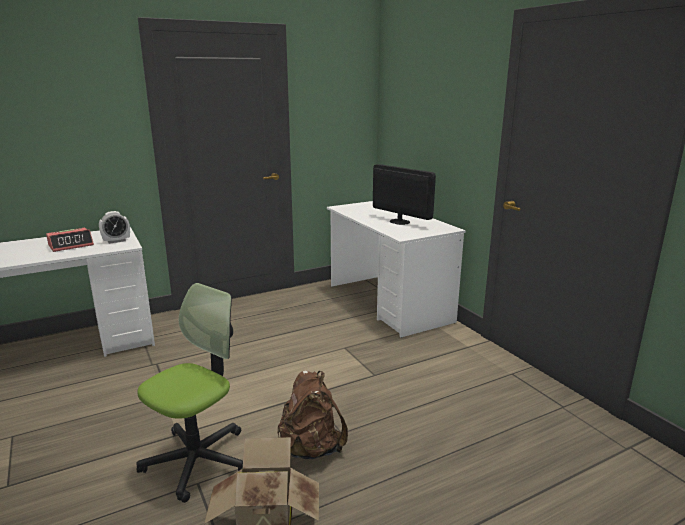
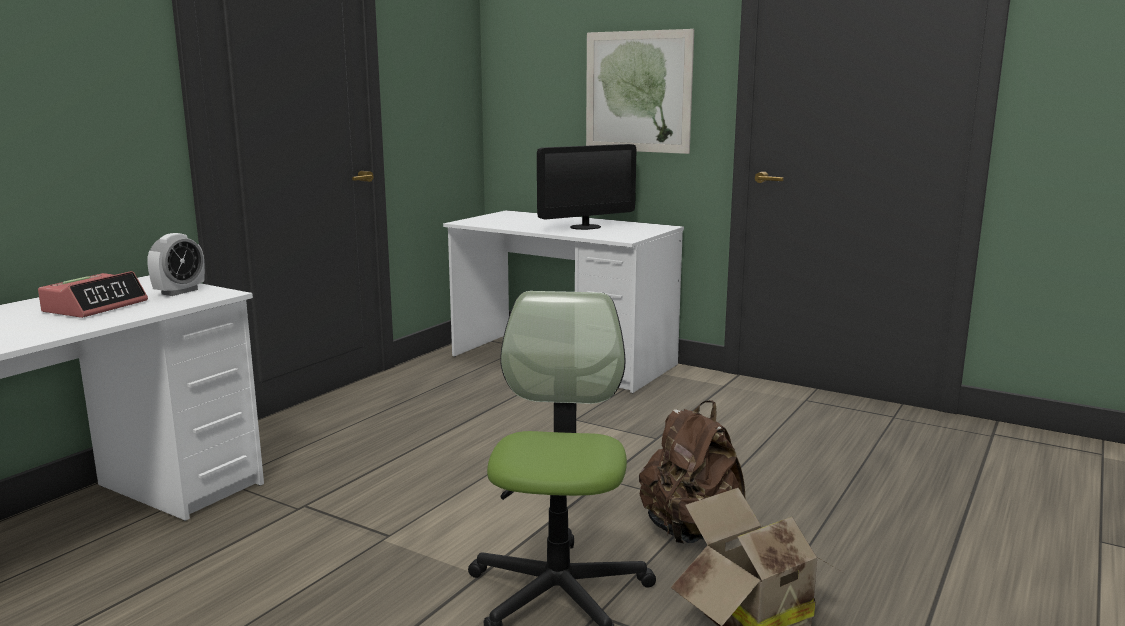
camera: 30 degrees left, 5 degrees down
monitor [373,164,436,225] -> monitor turned 135 degrees clockwise [537,144,636,230]
none -> picture [586,29,694,154]

